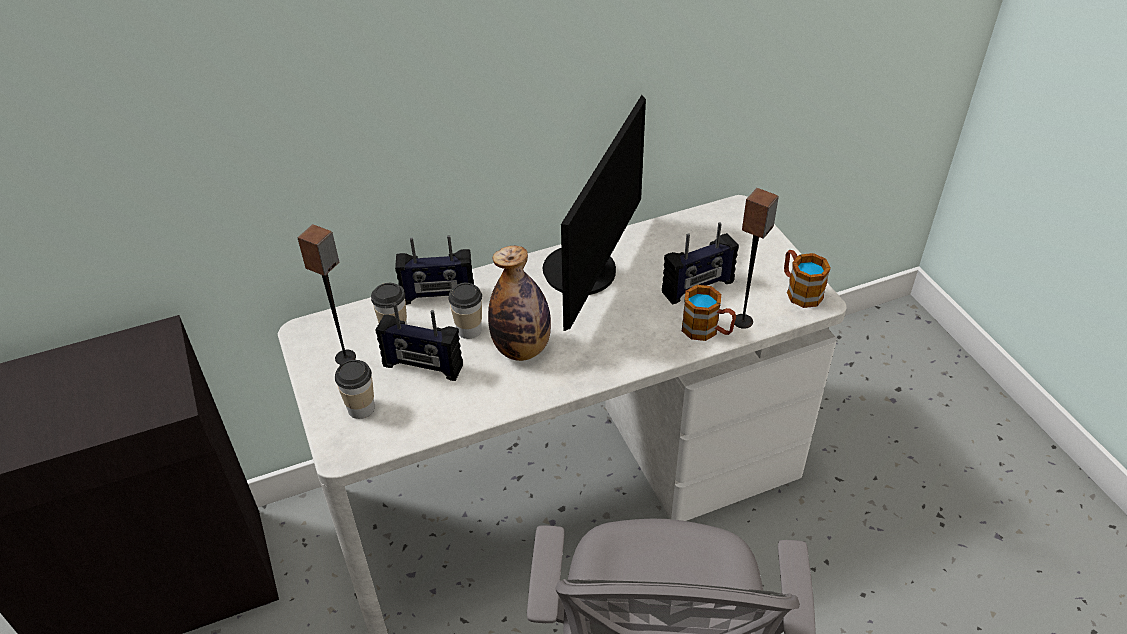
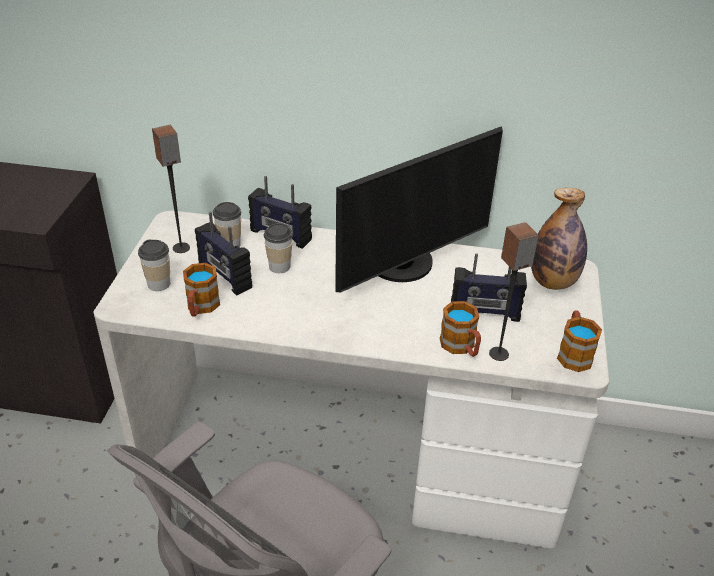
camera: 30 degrees right, 5 degrees down
bottle [488,246,551,361] -> bottle moved to [531,187,587,290]
none -> mug [183,263,220,317]

